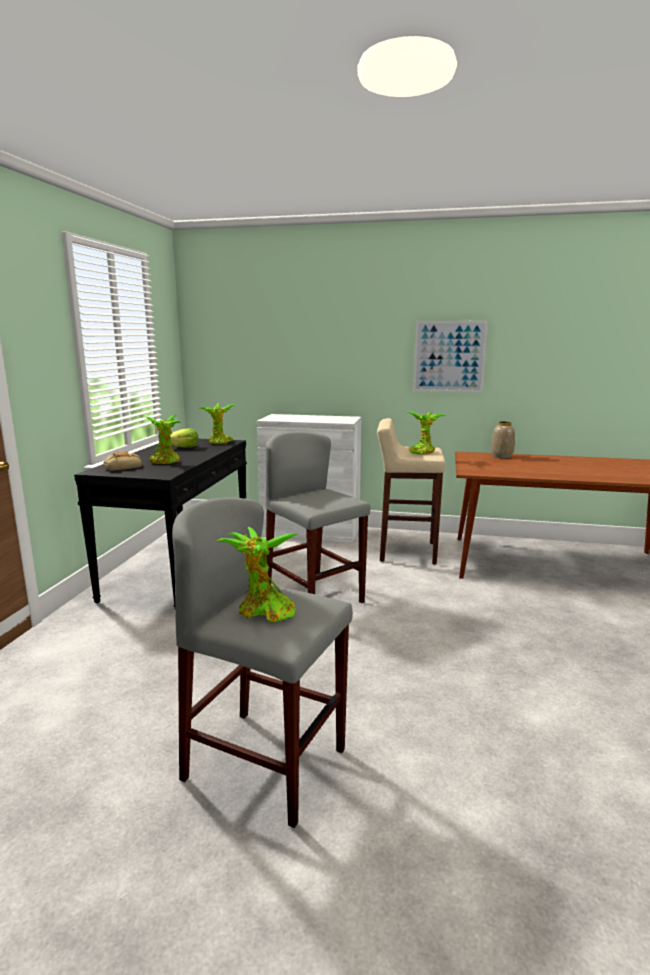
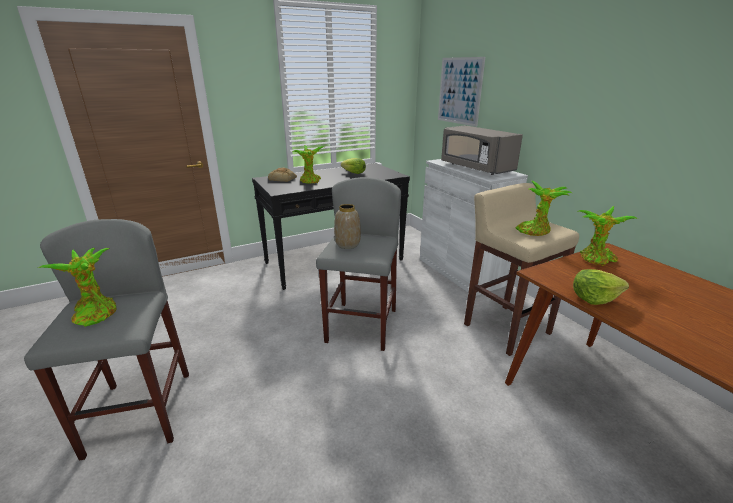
camera: 50 degrees right, 10 degrees up
potted plant [198,403,235,444] -> potted plant moved to [579,206,638,266]
picture [413,321,488,392] -> picture moved to [438,57,485,127]
vase [491,421,515,458] -> vase moved to [334,204,361,249]
none -> grey microwave [441,126,523,175]
none -> lettuce [573,269,629,305]

